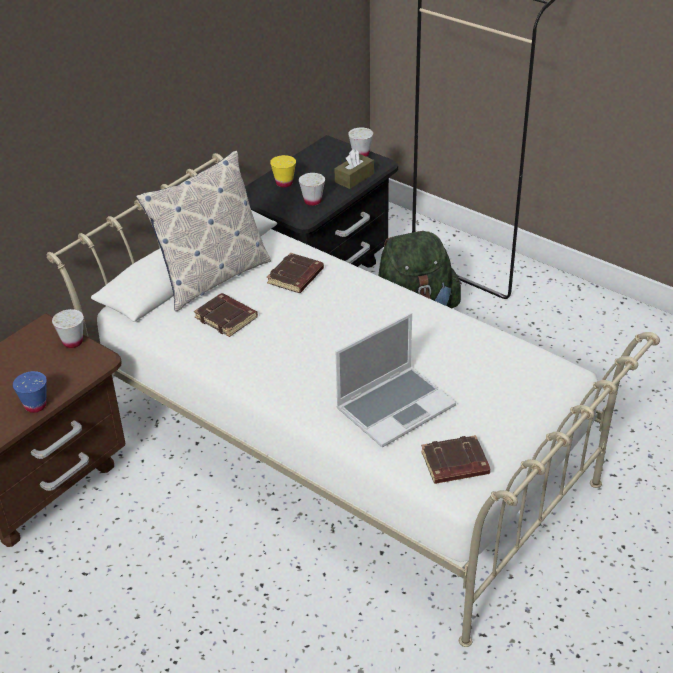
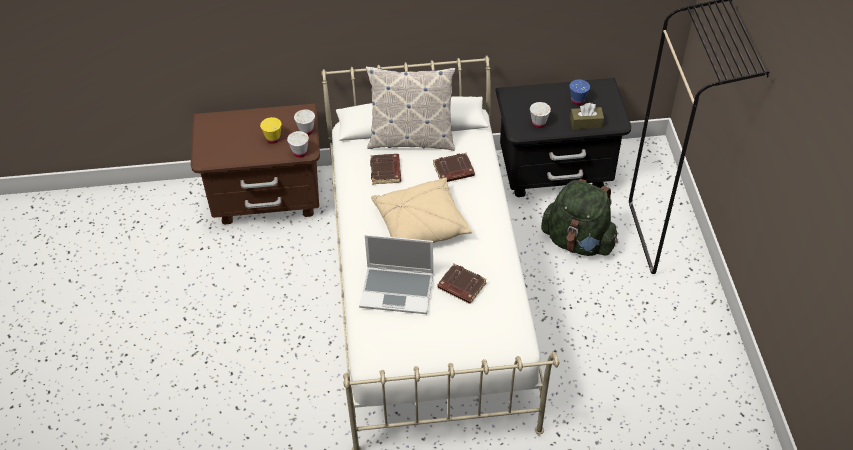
camera: 45 degrees right, 10 degrees up
blue cup [13,371,47,413] -> blue cup moved to [570,79,590,105]
yellow cup [270,155,296,187] -> yellow cup moved to [260,117,281,144]
white cup [348,128,373,157] -> white cup moved to [287,131,309,158]
brown book [421,435,490,484] -> brown book moved to [437,264,487,304]
none -> beige pillow [371,177,473,243]

